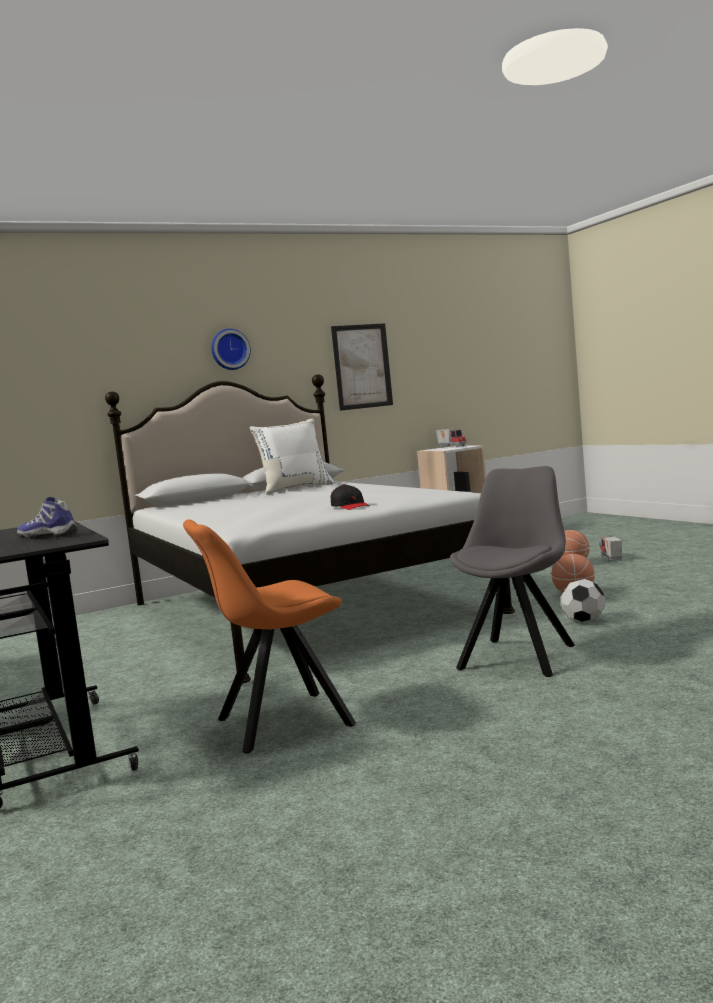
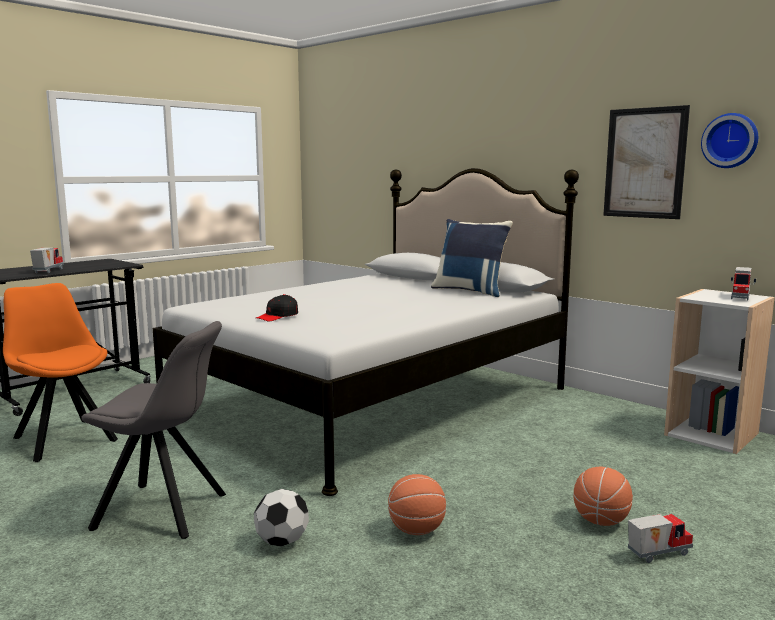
camera: 70 degrees right, 5 degrees up
shoe [17,497,78,539] -> toy truck [30,248,64,273]
wall clock [211,329,251,370] -> wall clock moved to [701,113,758,168]
white pillow [250,419,334,495] -> blue pillow [431,219,513,297]

